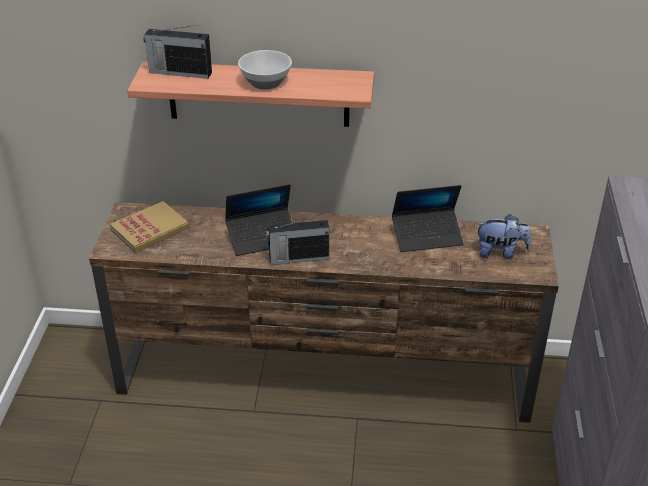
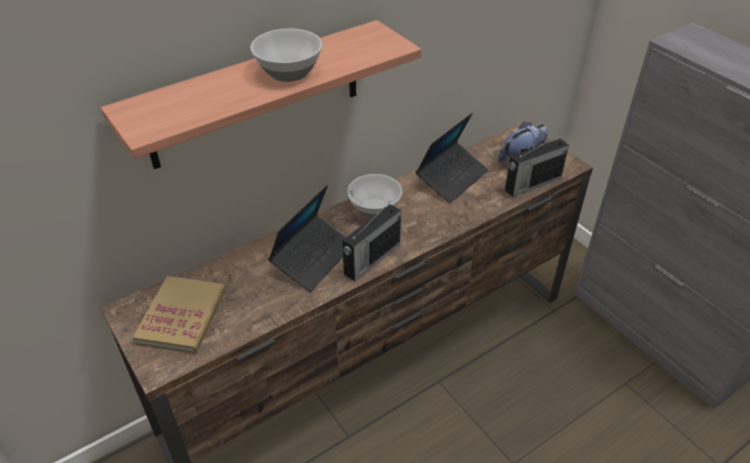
camera: 40 degrees left, 5 degrees up
radio [143,25,212,79] -> radio moved to [505,134,569,197]
none -> bowl [347,174,402,218]

